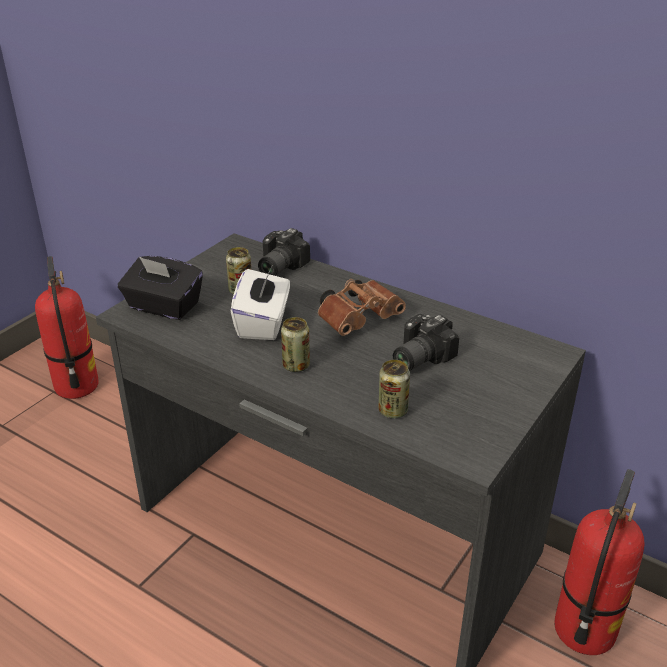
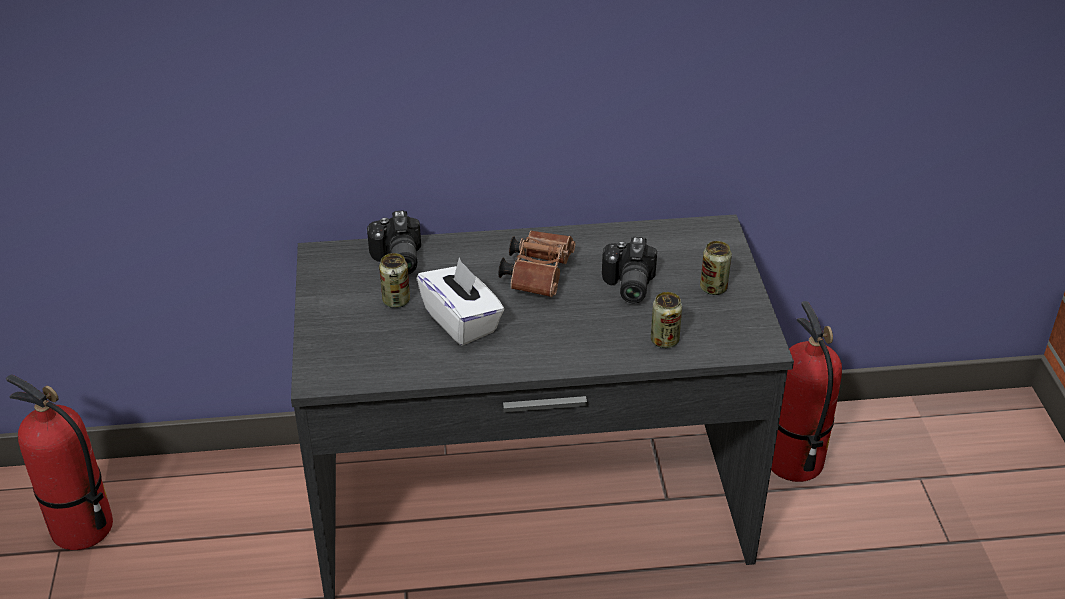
camera: 40 degrees left, 5 degrees up
black tissue box [118,256,203,320] -> none
can [281,317,310,372] -> can moved to [700,241,732,295]

